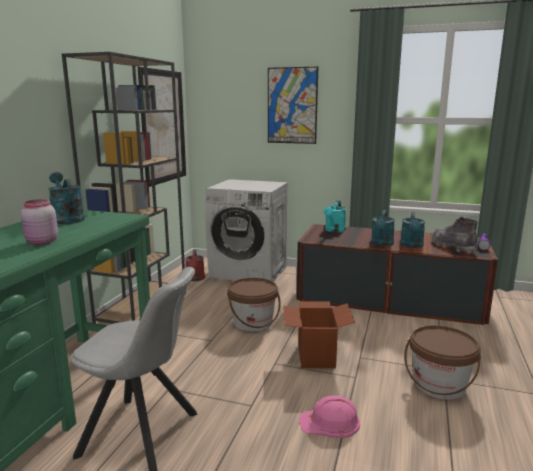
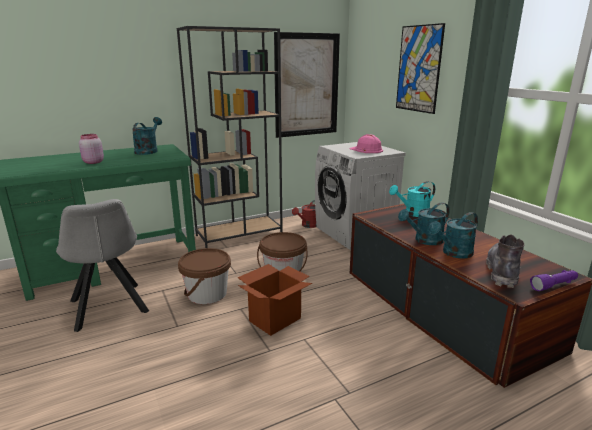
camera: 45 degrees right, 5 degrees up
pink hard hat [299,395,360,438] -> pink hard hat moved to [349,134,383,153]
brown bucket [404,325,481,400] -> brown bucket moved to [178,248,231,304]

